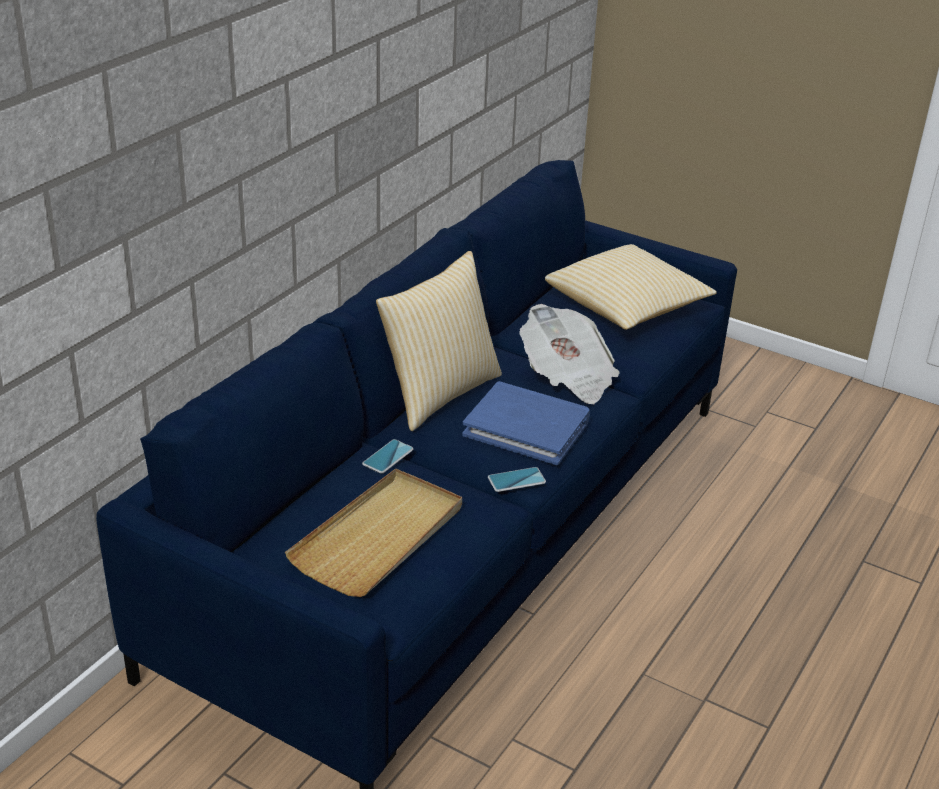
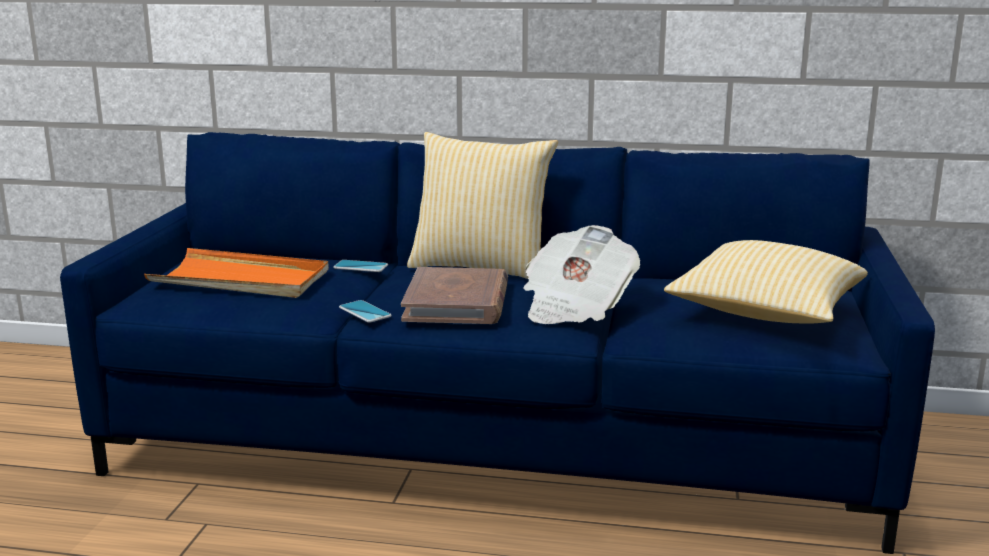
camera: 70 degrees right, 15 degrees down
beige tray [285,469,462,597] -> orange tray [144,248,329,298]
blue book [462,381,590,465] -> brown book [401,267,508,324]

